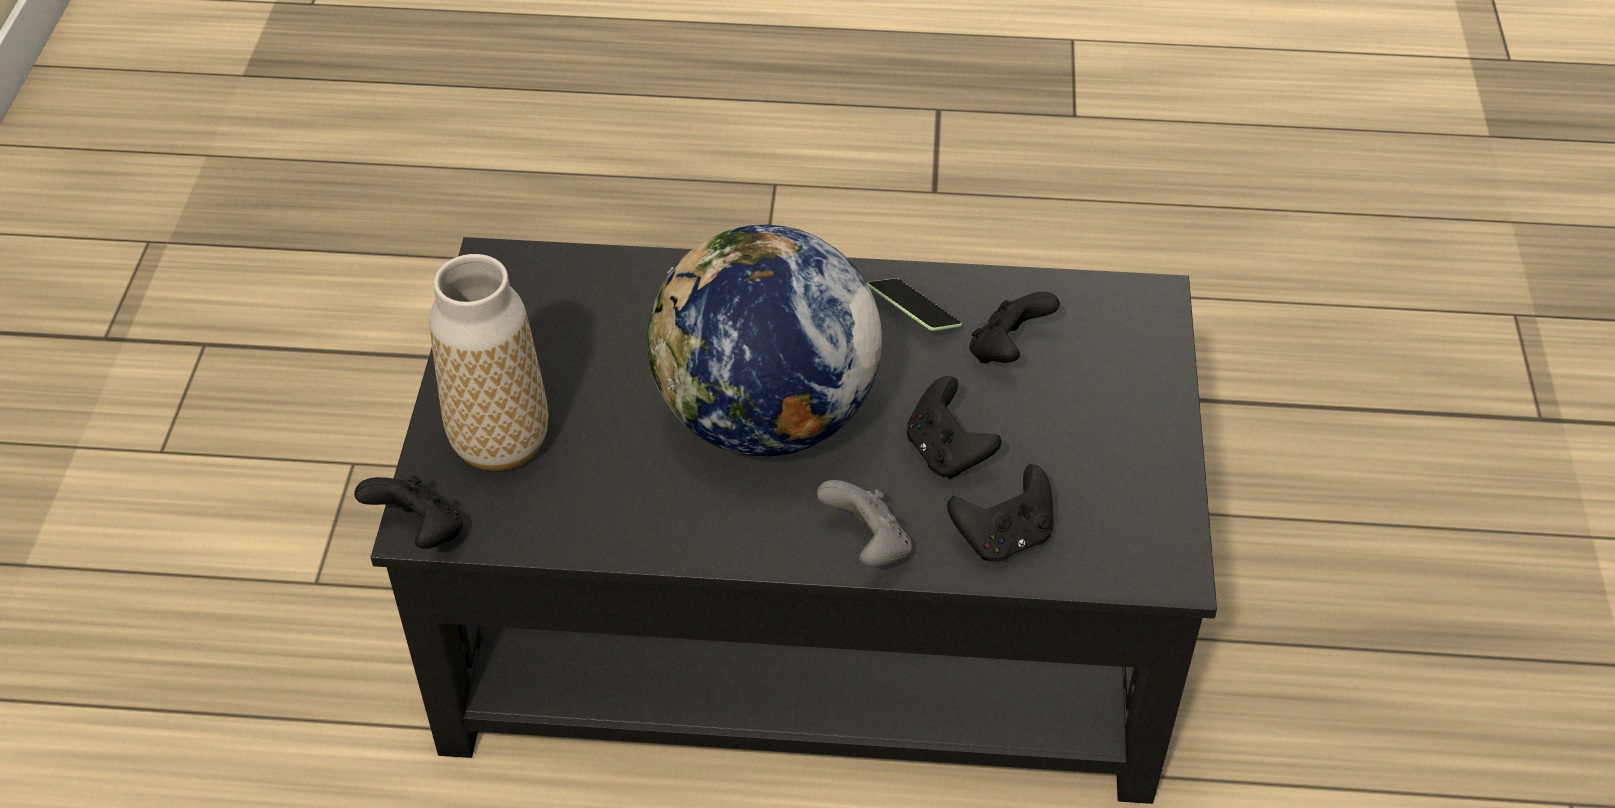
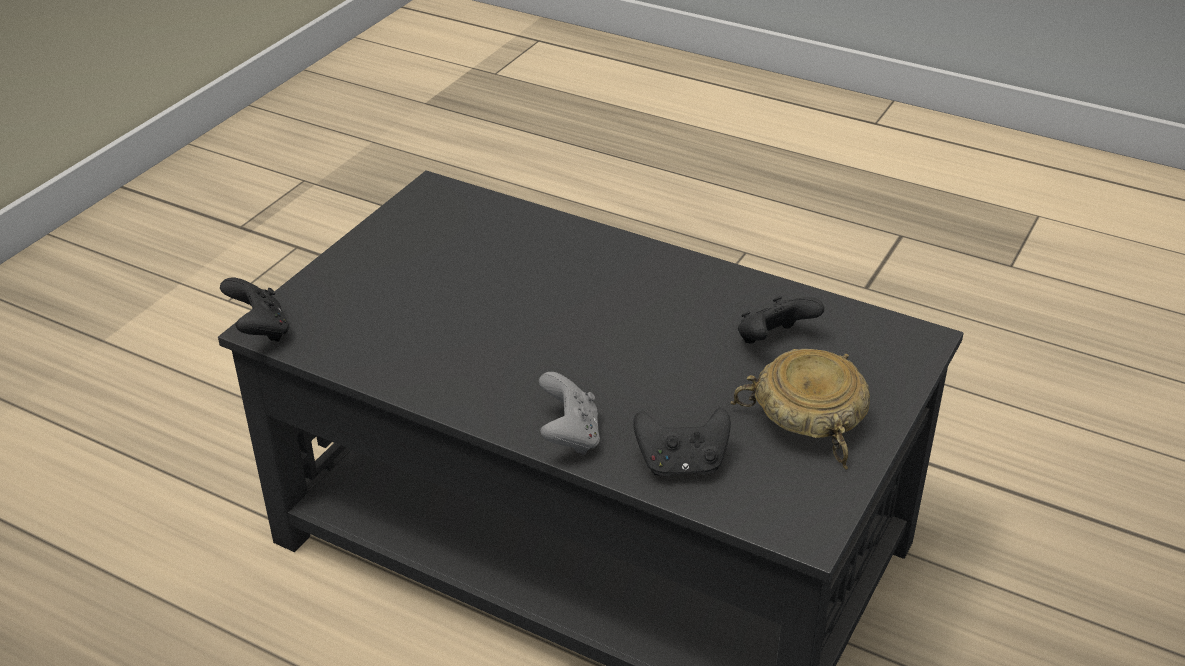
camera: 25 degrees right, 10 degrees down
vase [429,254,548,471] -> none
globe [647,224,882,457] -> none
phone [867,278,962,331] -> none
black game controller [907,376,1001,479] -> none
none -> beige bowl [730,349,870,470]

